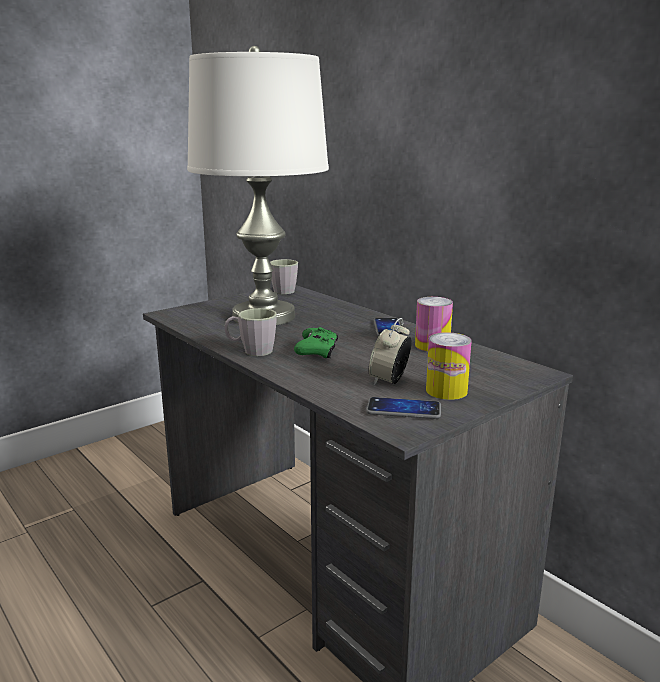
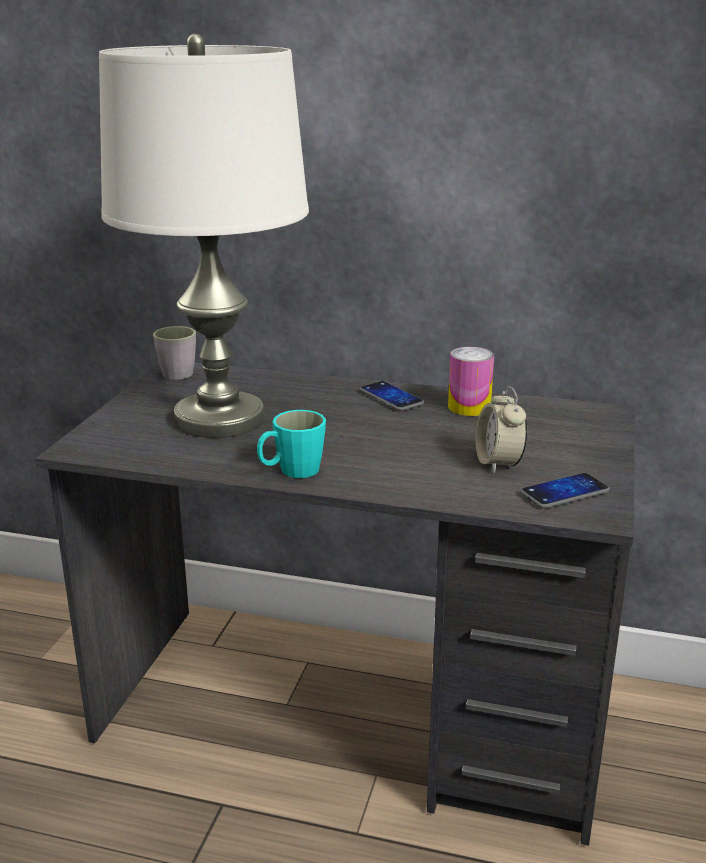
camera: 35 degrees left, 5 degrees up
grey mug [225,308,277,356] -> turquoise mug [257,410,326,478]
green game controller [294,327,338,358] -> none
can [426,332,472,400] -> none

